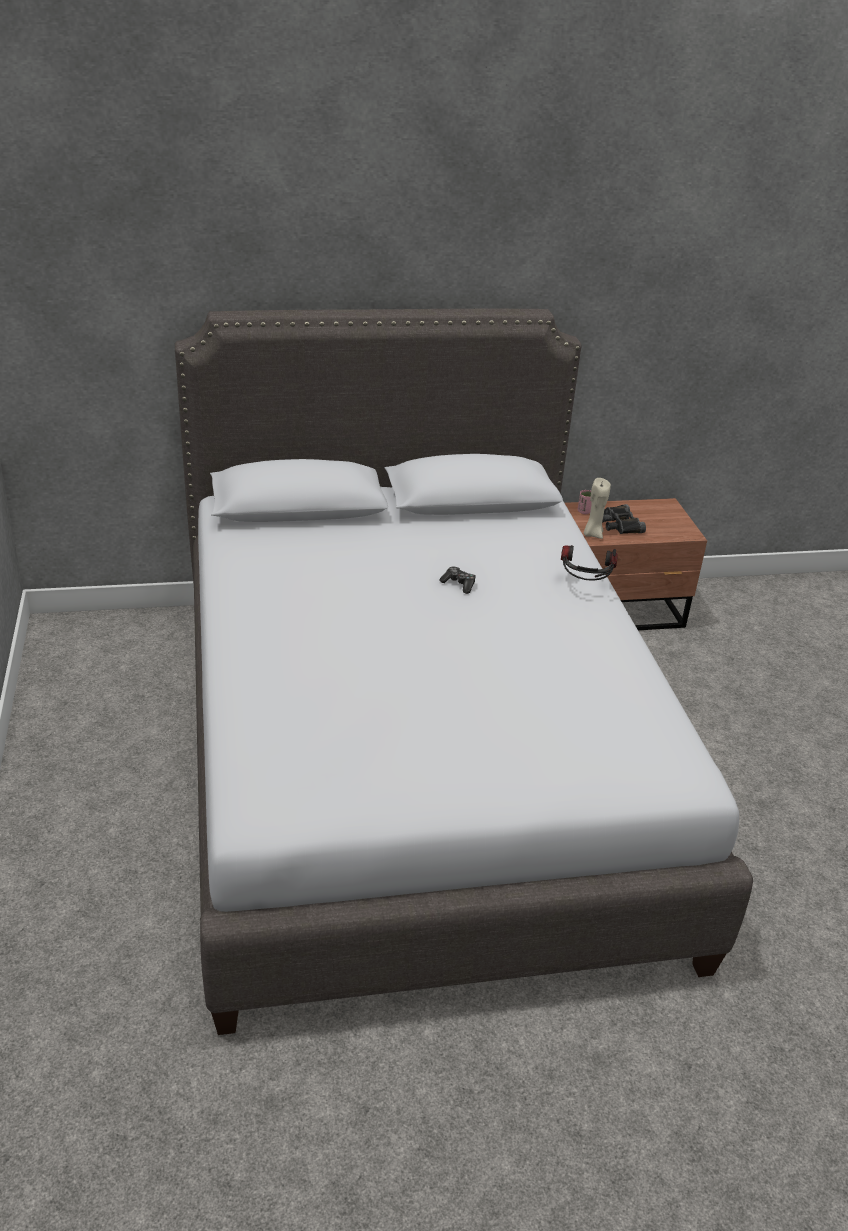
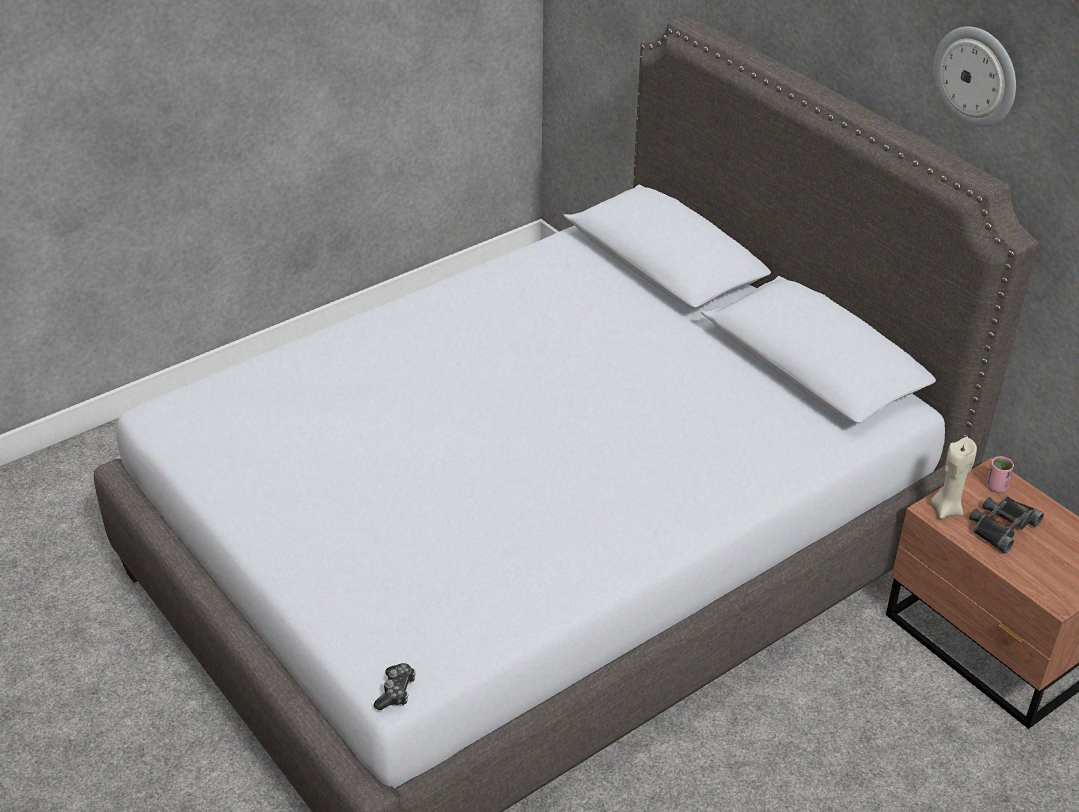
camera: 65 degrees right, 5 degrees up
game controller [440,567,476,594] -> game controller moved to [374,663,416,710]
headphones [561,545,618,581] -> none
none -> wall clock [934,27,1016,127]

